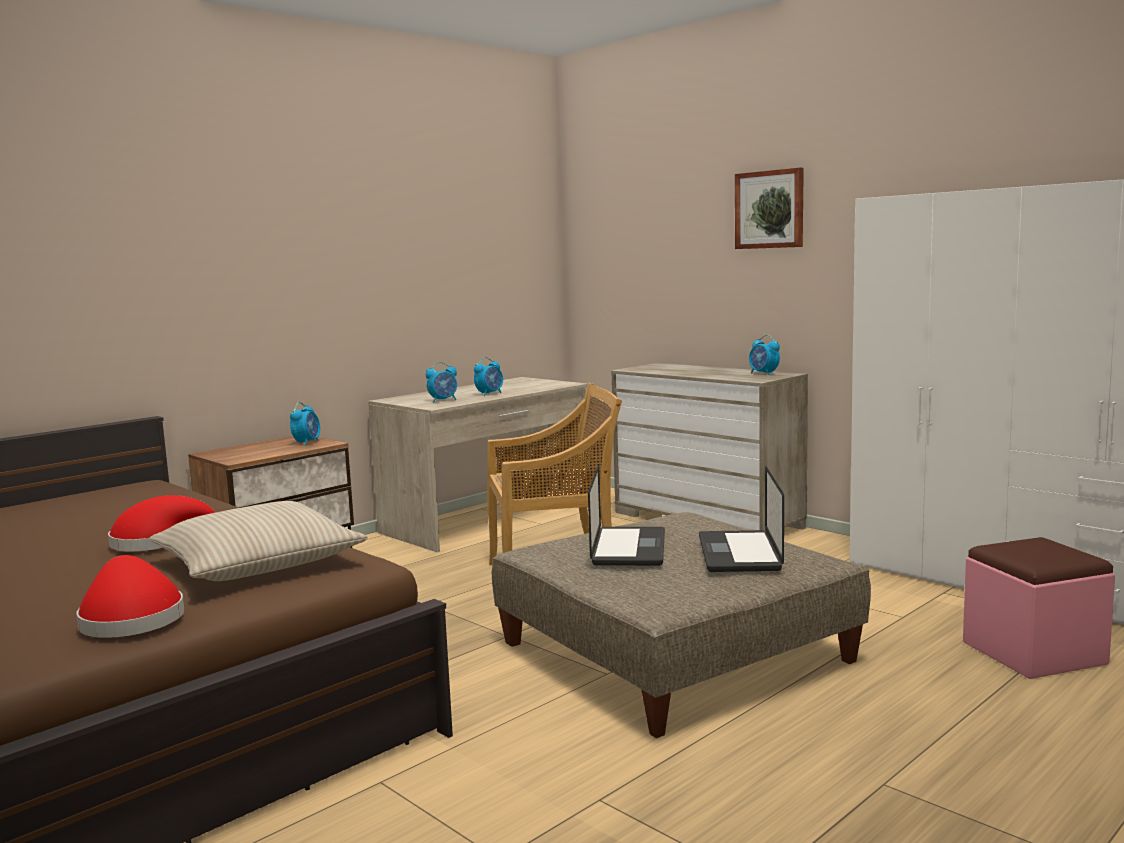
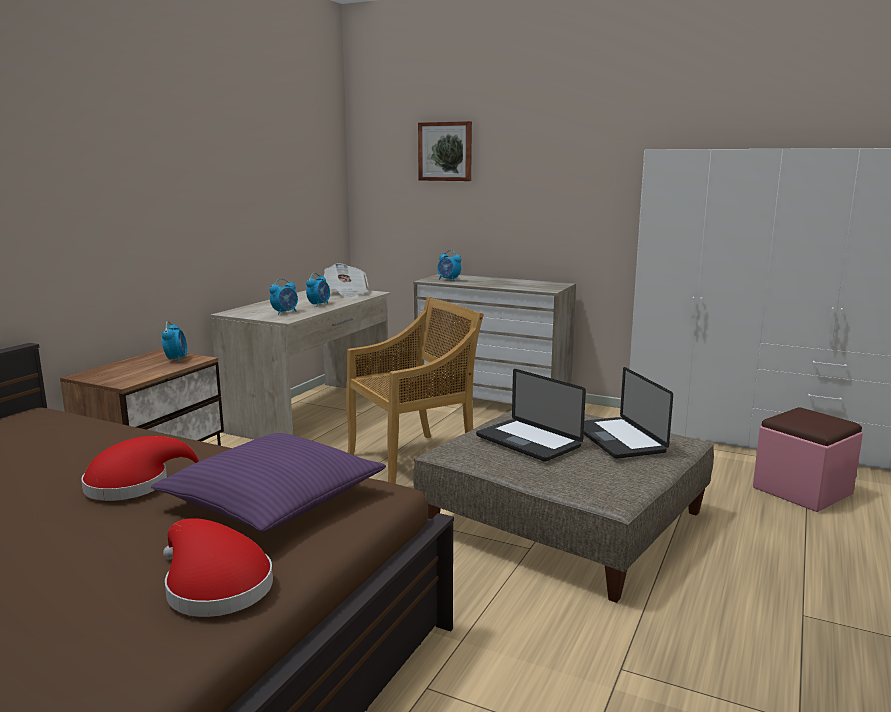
camera: 20 degrees left, 5 degrees up
beige pillow [149,501,368,581] -> purple pillow [151,433,386,532]
laptop [588,465,665,566] -> laptop turned 150 degrees clockwise [476,369,586,462]
picture [735,168,804,249] -> picture moved to [418,121,472,181]
alarm clock [749,335,780,375] -> alarm clock moved to [437,250,461,281]
none -> newspaper [324,263,369,298]

